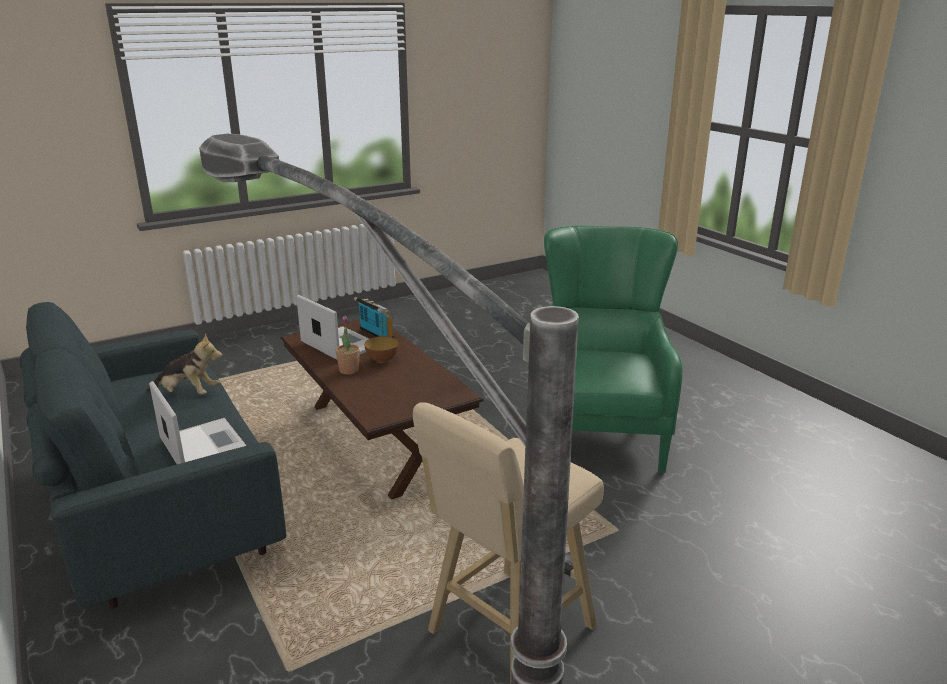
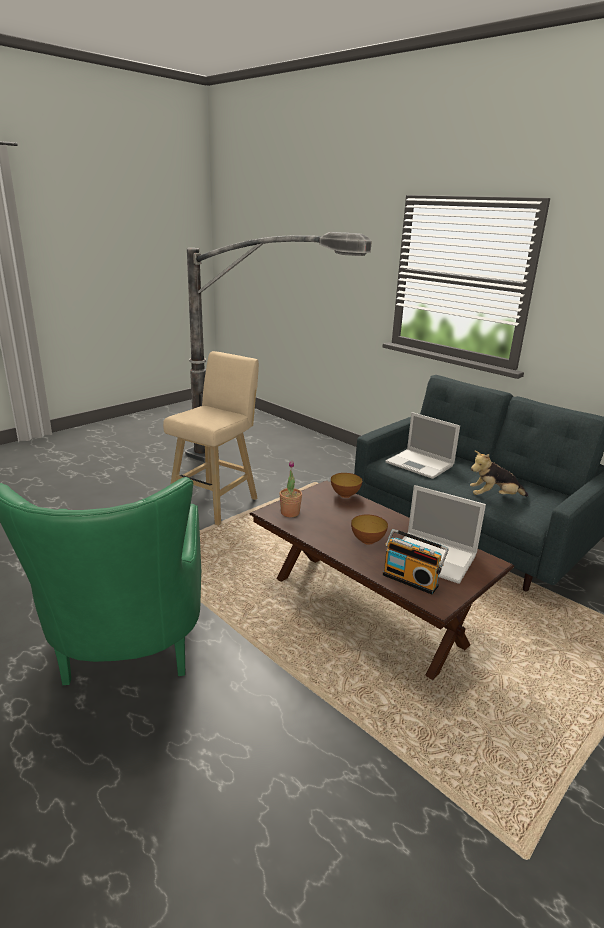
camera: 165 degrees right, 0 degrees up
potted plant [336,315,360,374] -> potted plant moved to [279,461,302,517]
none -> bowl [331,473,362,498]

